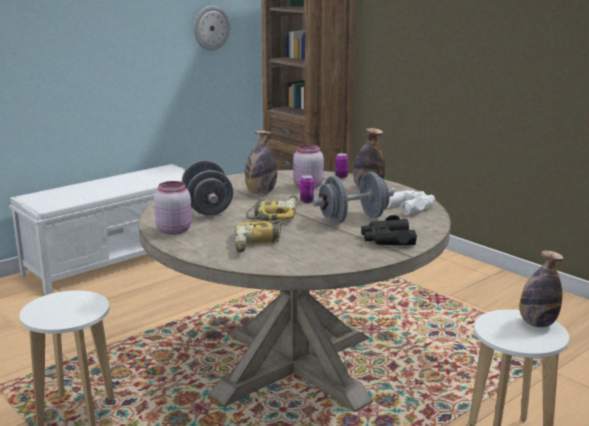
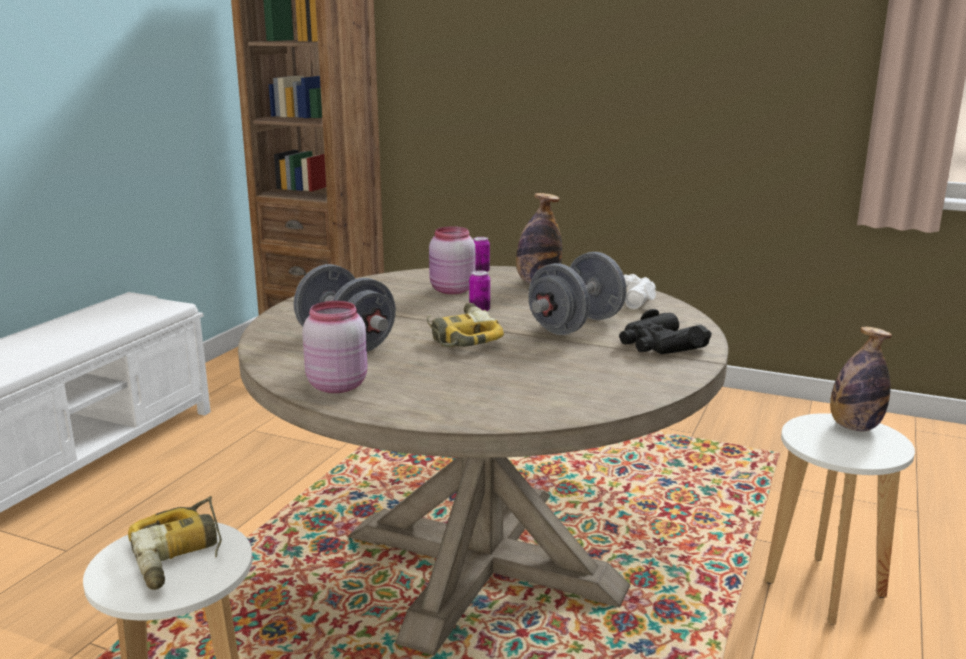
camera: 25 degrees left, 0 degrees up
wall clock [194,6,230,51] -> none
power drill [235,219,283,252] -> power drill moved to [128,496,222,590]
bottle [245,131,277,194] -> none

